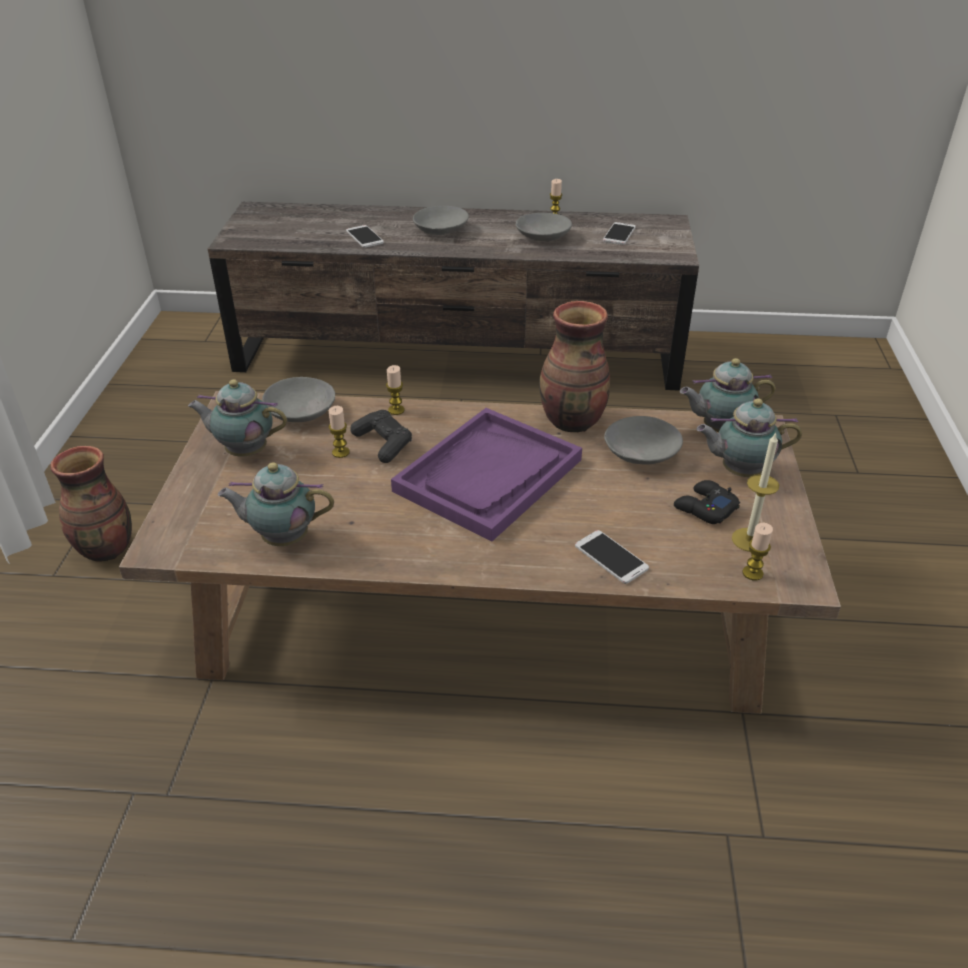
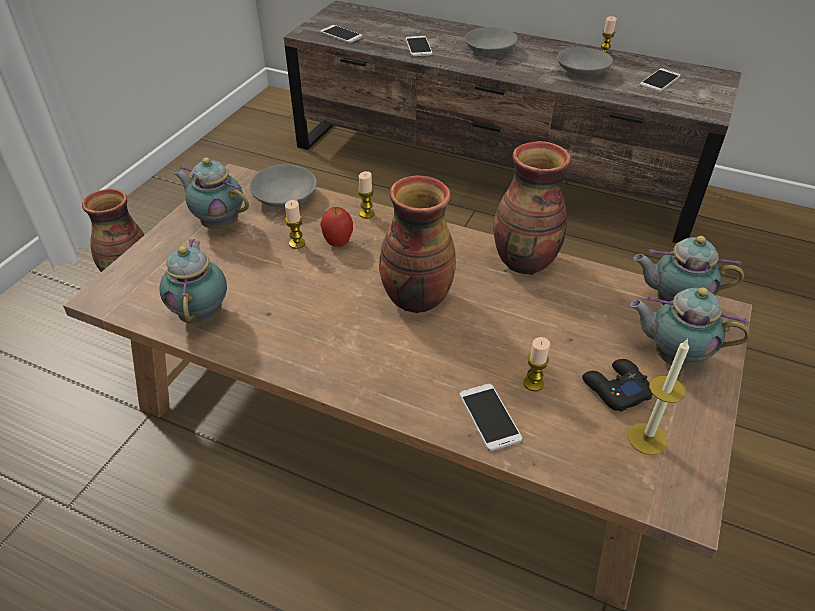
camera: 20 degrees right, 5 degrees up
teapot [218,462,334,546] -> teapot turned 60 degrees clockwise [159,239,227,324]
black game controller [350,410,412,463] -> apple [320,207,353,247]
purple tray [391,408,582,541] -> vase [379,175,456,313]
grey bowl [604,416,683,465] -> none
candle [742,523,773,580] -> candle moved to [523,337,550,391]
none -> phone [320,25,363,43]

